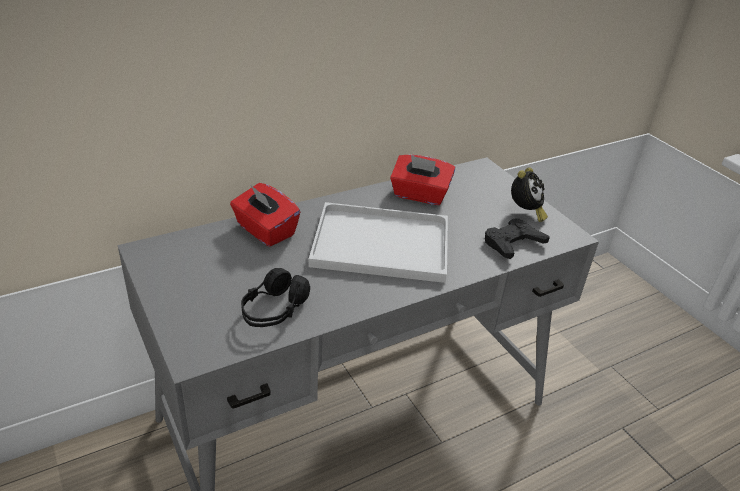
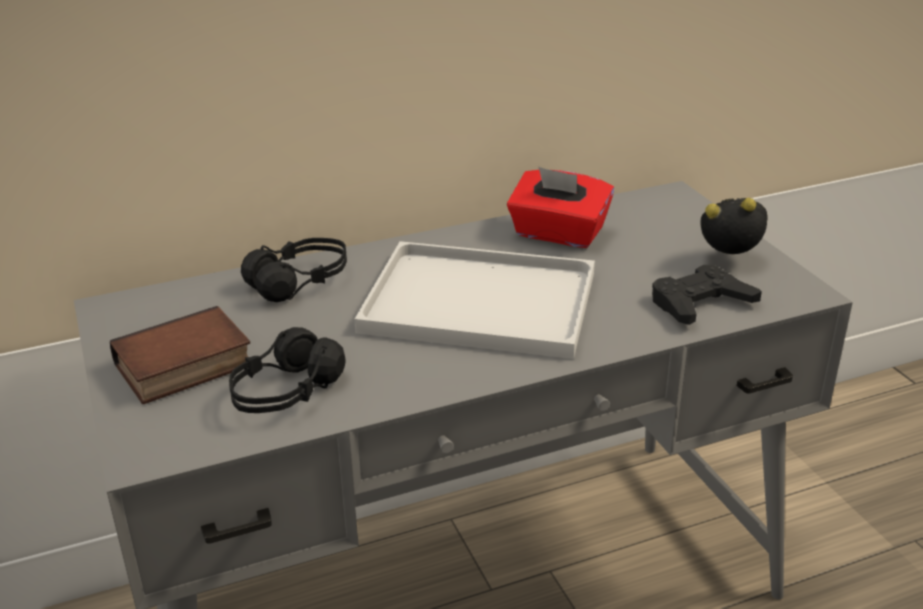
camera: 10 degrees right, 5 degrees down
red tissue box [230,183,300,247] -> black headphones [241,238,347,302]
alarm clock [511,168,548,222] -> alarm clock turned 120 degrees counterclockwise [701,198,767,254]
none -> book [110,306,250,404]

